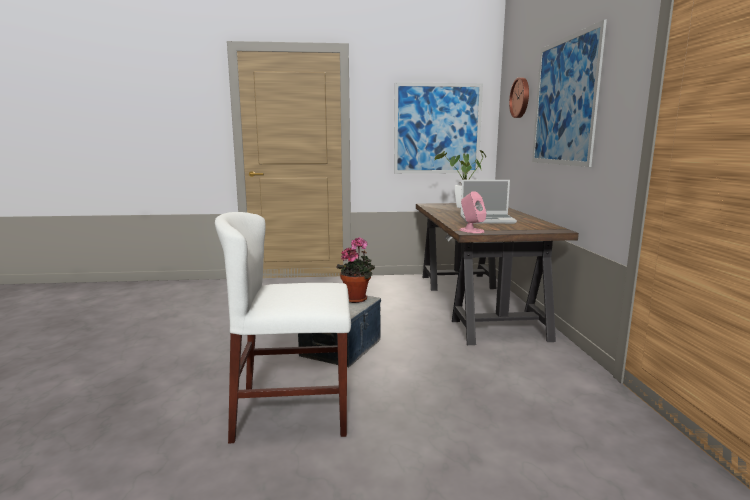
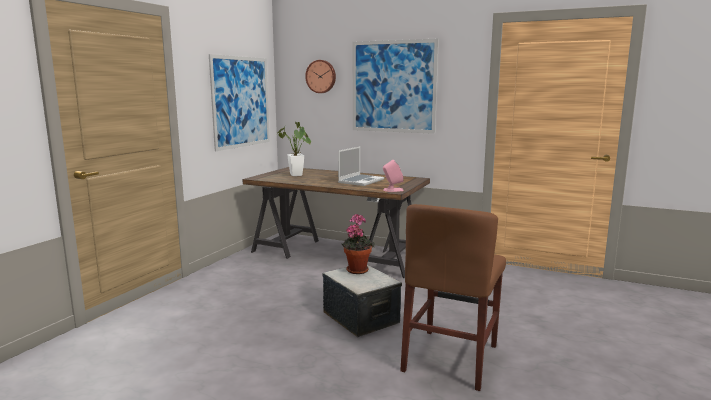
camera: 60 degrees left, 0 degrees up
white chair [215,212,351,443] -> brown chair [400,204,506,391]

